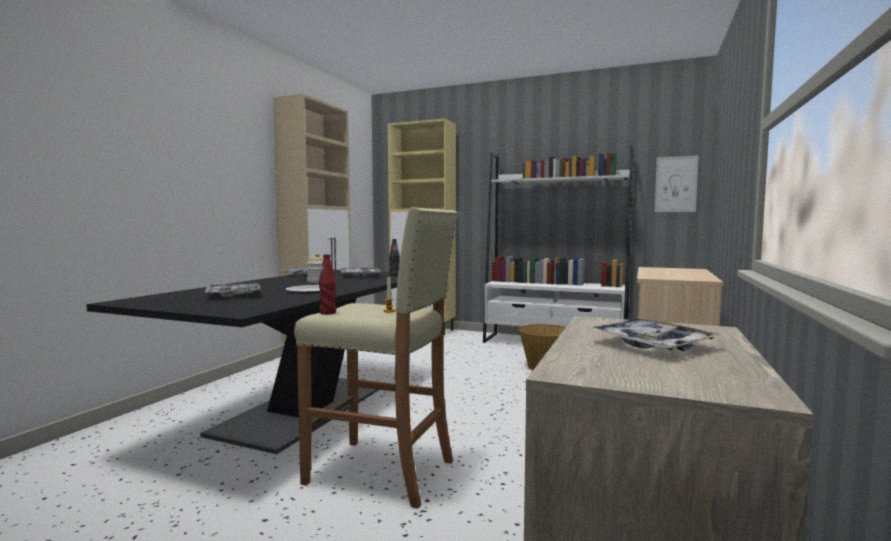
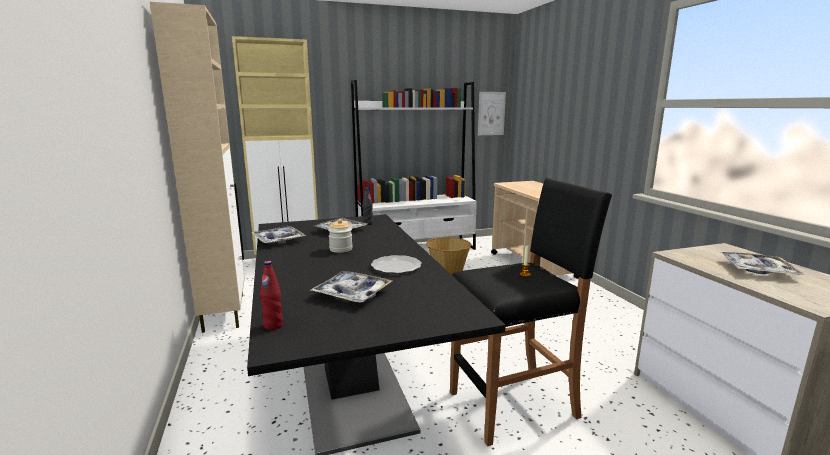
camera: 40 degrees left, 10 degrees up
beige stool [294,207,458,509] -> black stool [450,178,612,446]
red bottle [319,254,336,315] -> red bottle moved to [260,261,283,330]

